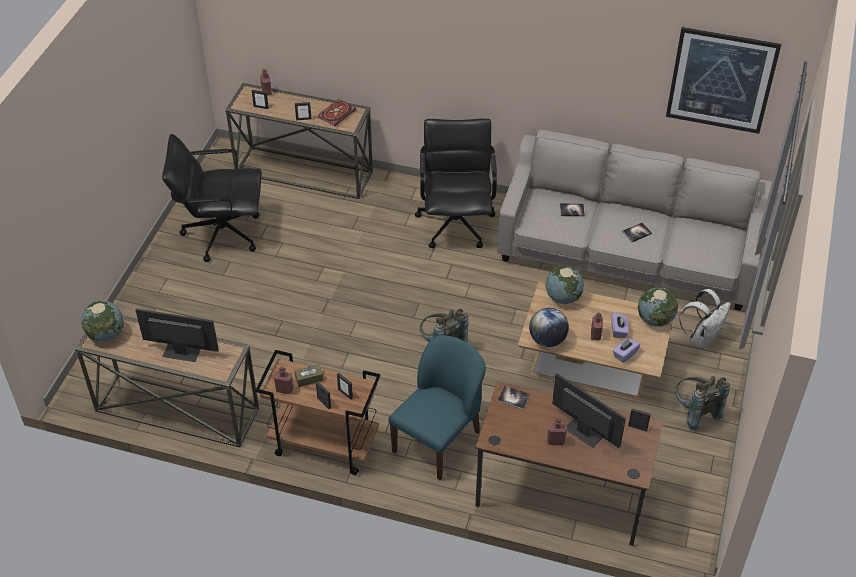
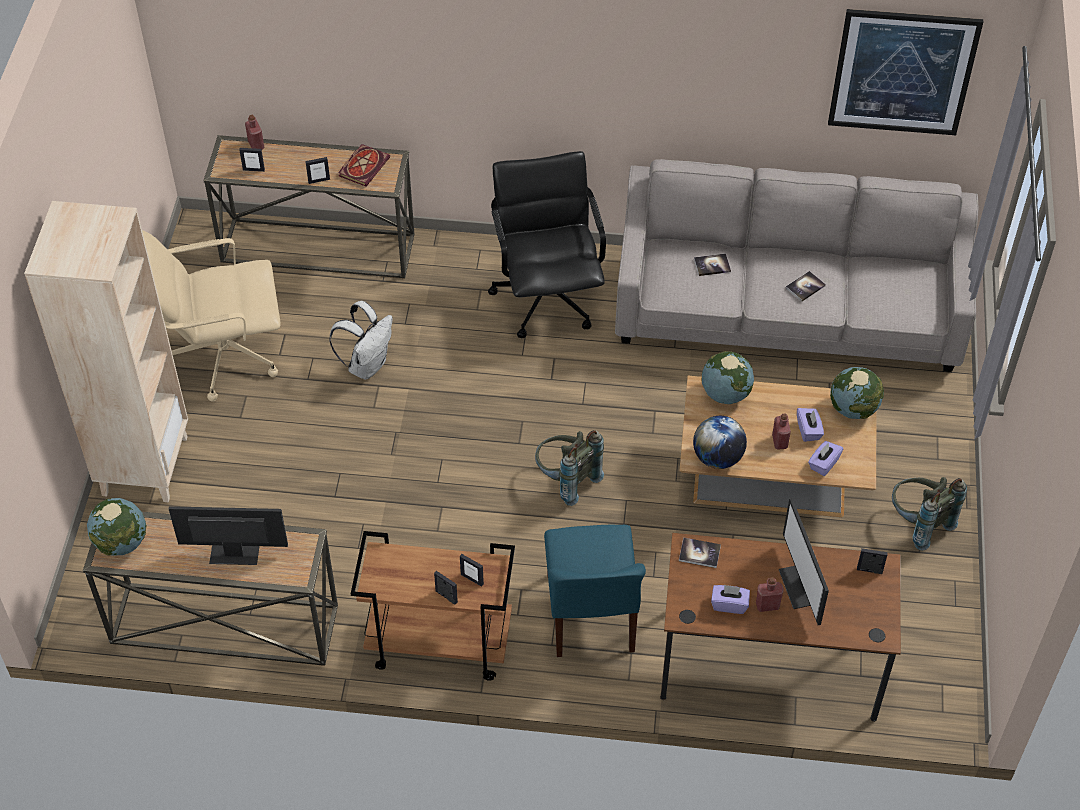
camera: 10 degrees left, 5 degrees up
black office chair [162,134,262,262] -> beige office chair [142,230,281,402]
red bottle [273,366,293,394] -> none
brown tissue box [295,364,323,387] -> none
blue chair [388,335,486,480] -> blue chair turned 150 degrees clockwise [544,525,646,657]
monitor [552,373,626,448] -> monitor turned 135 degrees counterclockwise [779,498,829,625]
white backpack [679,289,731,349] -> white backpack moved to [329,301,392,380]
none -> beige bookcase [24,201,188,502]
none -> purple tissue box [711,584,750,614]

